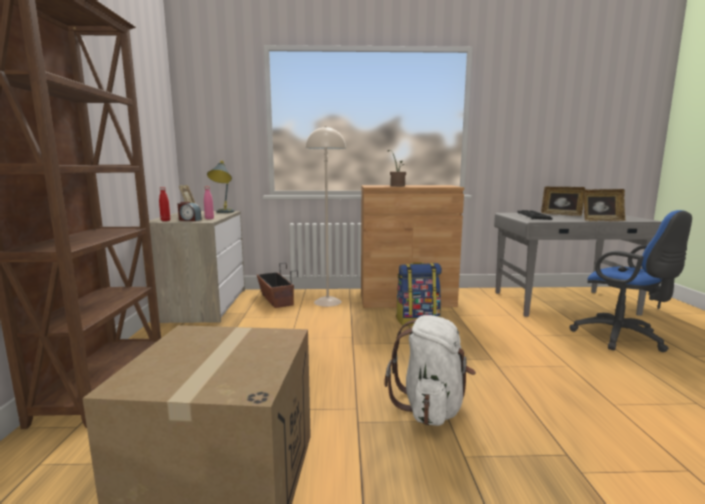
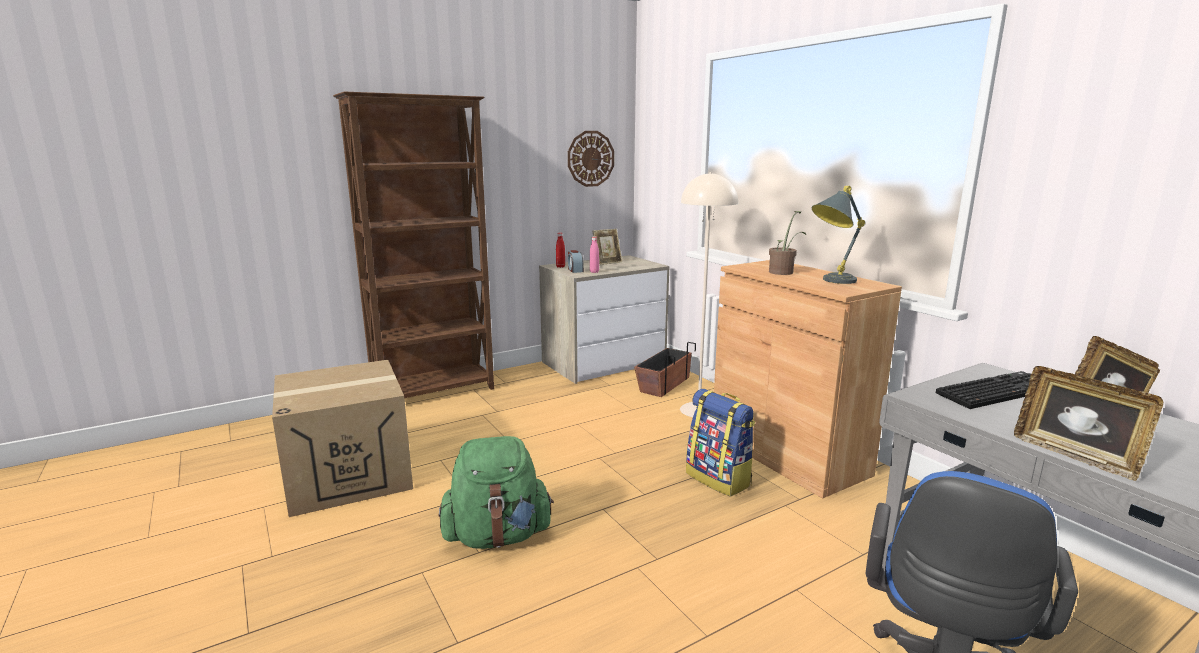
camera: 60 degrees right, 5 degrees up
grey table lamp [207,160,235,213] -> grey table lamp moved to [812,186,866,284]
white backpack [384,315,476,426] -> green backpack [439,436,554,549]
none -> wall clock [568,131,614,187]

